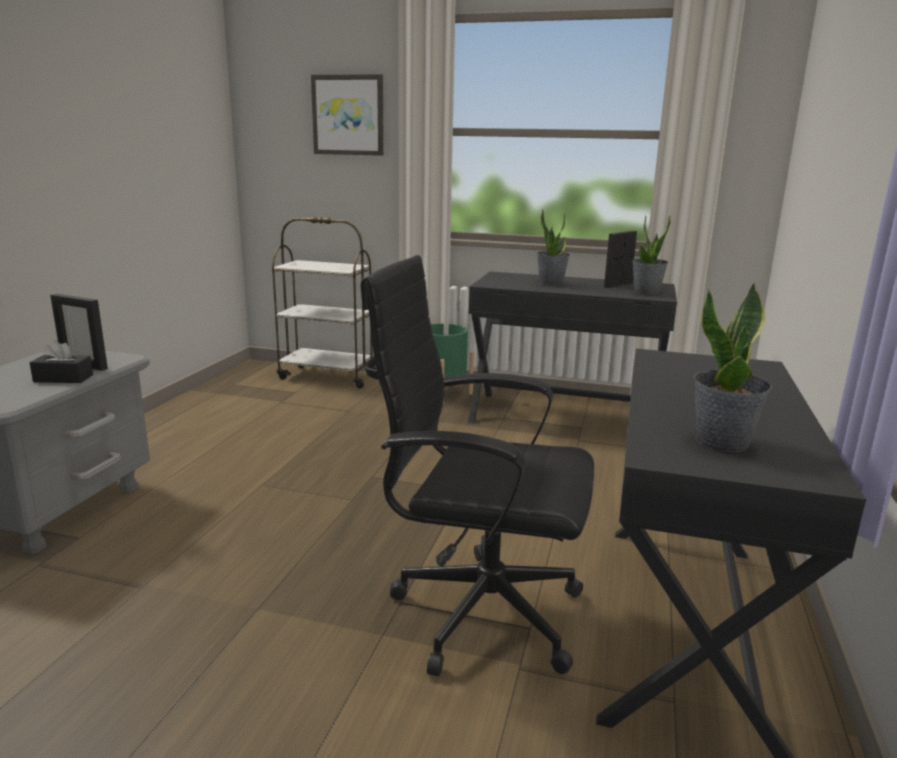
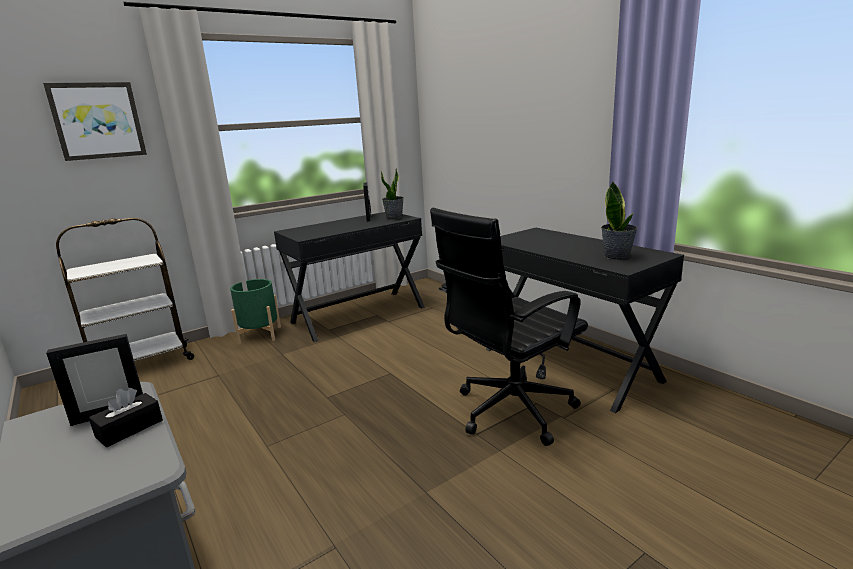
camera: 50 degrees left, 0 degrees up
potted plant [537,209,570,286] -> none

